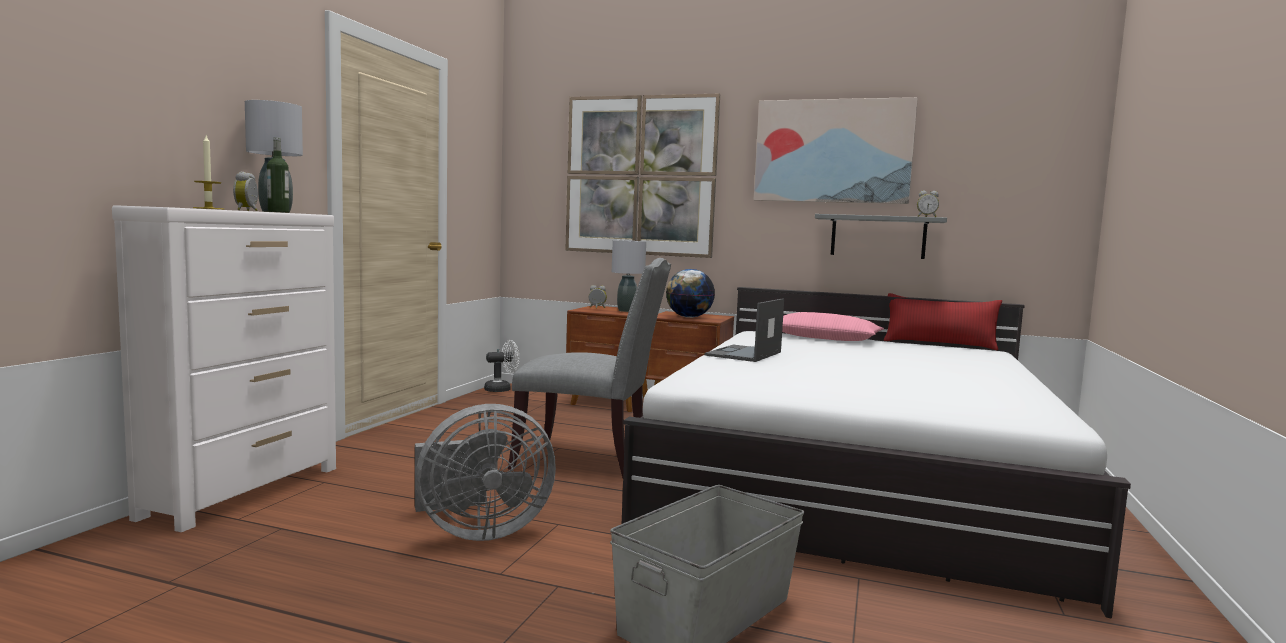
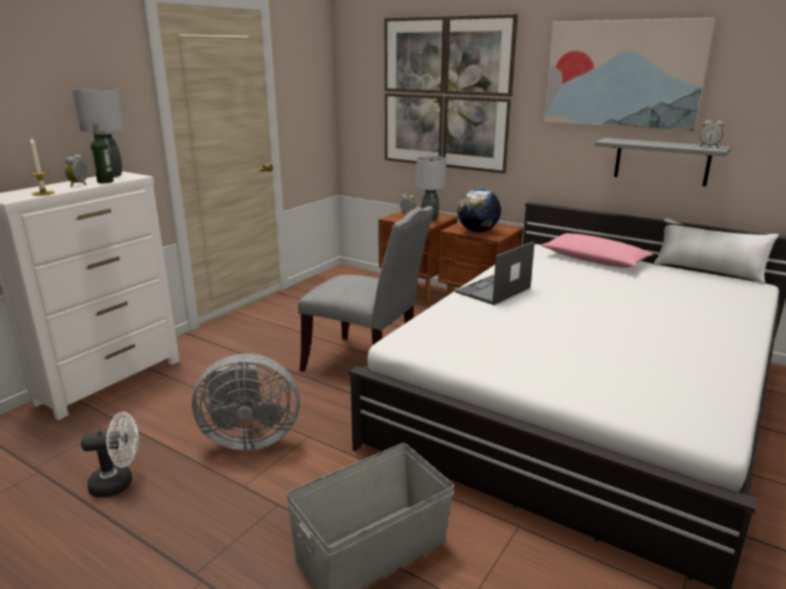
camera: 15 degrees right, 15 degrees up
white fan [484,340,519,392] -> white fan moved to [81,412,139,497]
red pillow [884,293,1002,350] -> white pillow [654,218,779,284]

